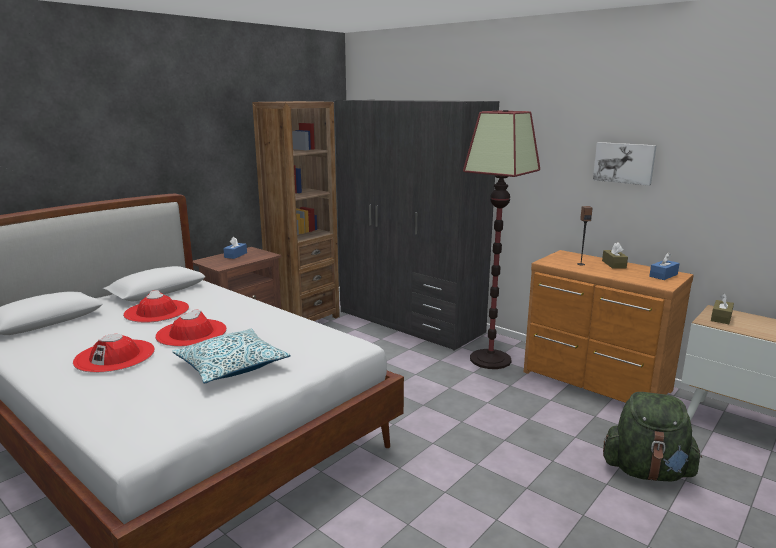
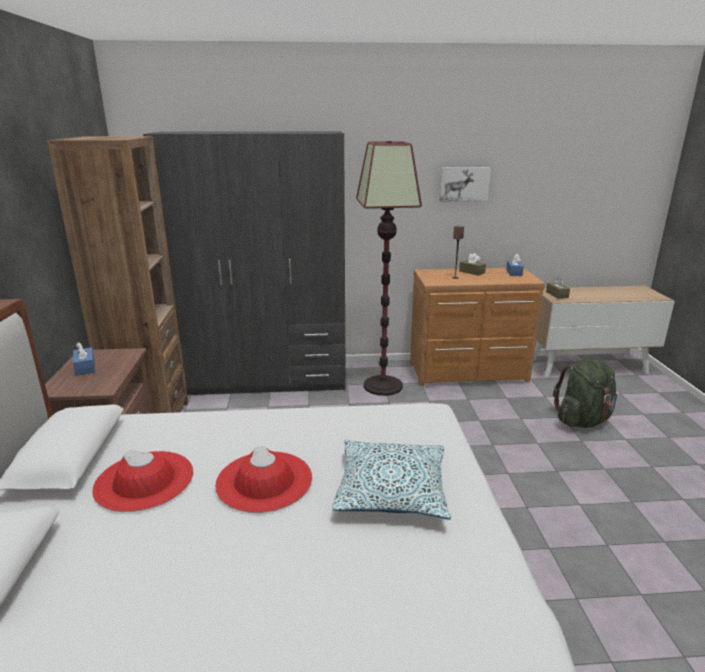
camera: 45 degrees left, 5 degrees up
red hat [73,334,155,373] -> none

